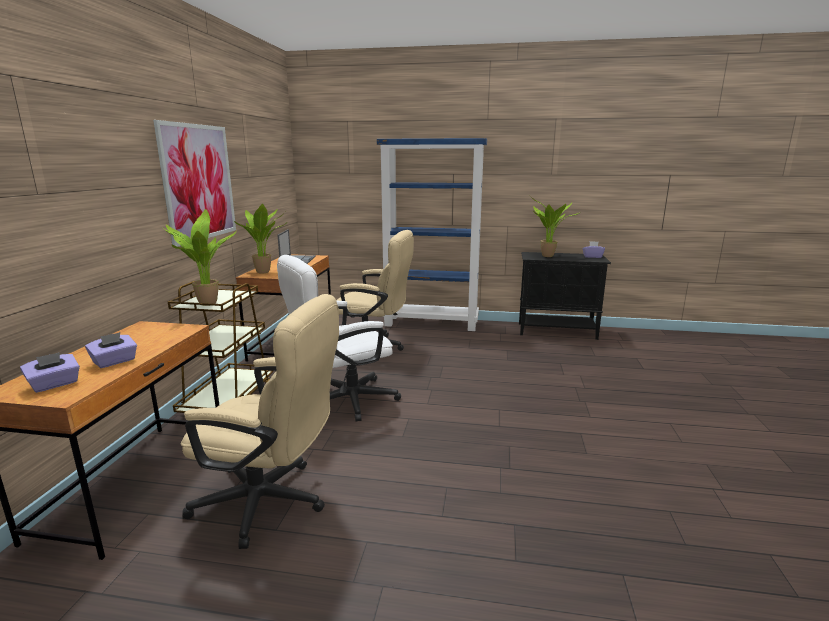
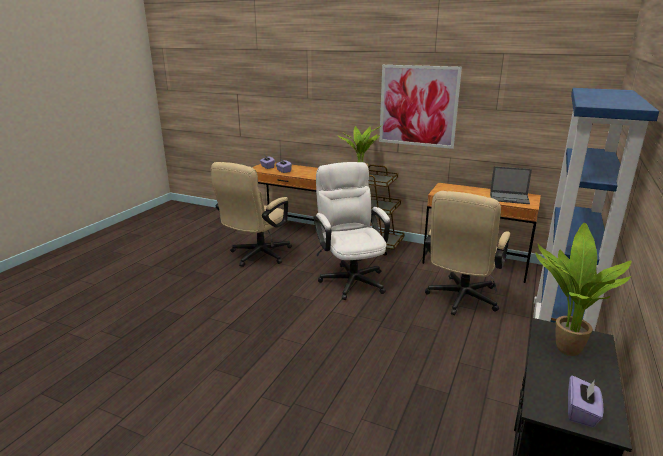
camera: 105 degrees right, 5 degrees up
potted plant [234,204,285,274] -> none

